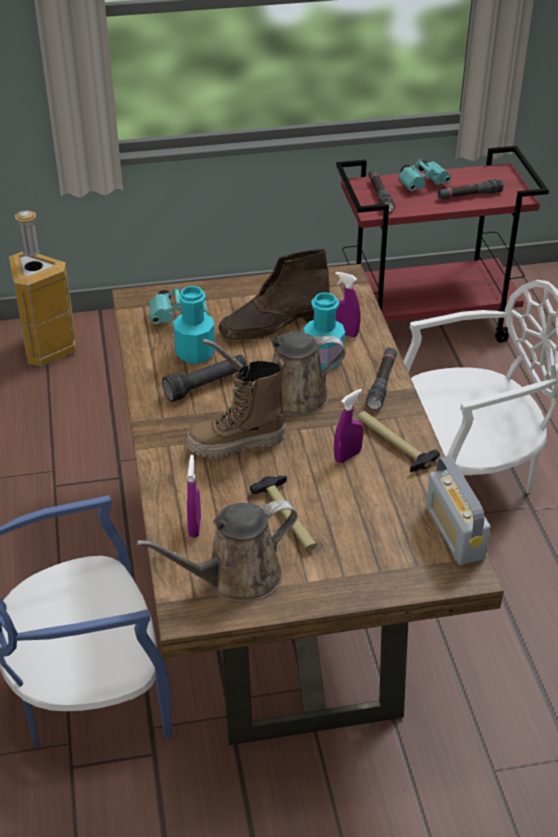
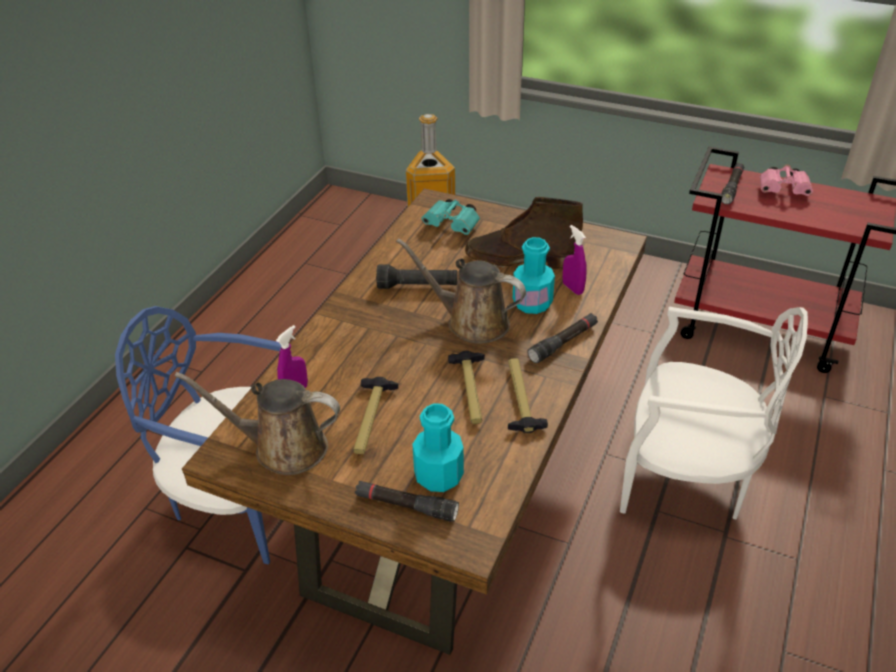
camera: 35 degrees right, 0 degrees up
turquoise bottle [173,286,215,364] -> turquoise bottle moved to [412,403,464,492]
boot [187,359,286,458] -> none
purple spray bottle [334,389,363,463] -> hammer [448,351,485,424]
turquoise binoculars [398,159,451,191] -> pink binoculars [760,164,813,196]
radio [426,456,490,565] -> none
black flashlight [437,179,504,200] -> black flashlight moved to [355,481,459,522]

